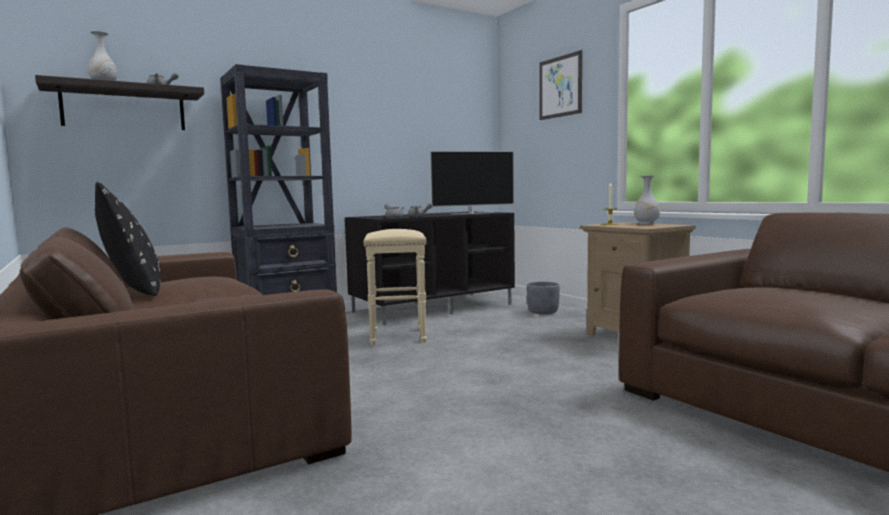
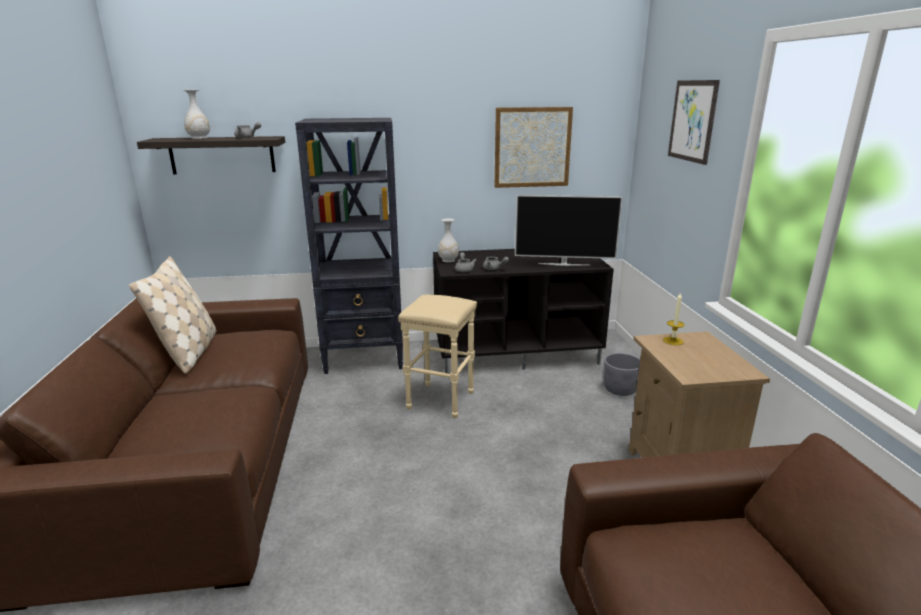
camera: 25 degrees right, 15 degrees up
black pillow [95,182,161,296] -> beige pillow [129,256,216,374]
white vase [634,175,660,224] -> white vase moved to [438,218,459,263]
none -> picture [495,106,573,188]

